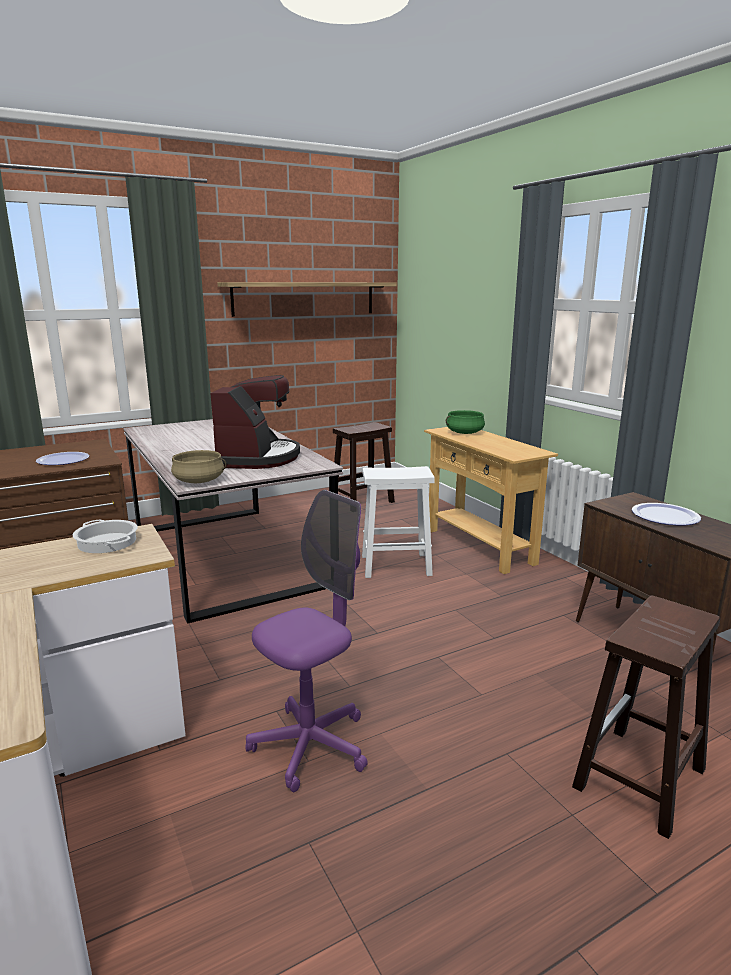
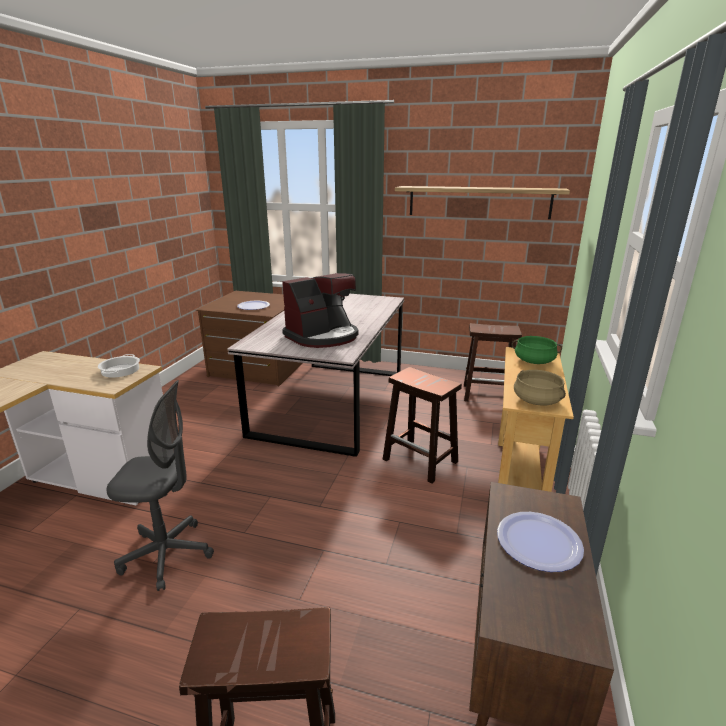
camera: 45 degrees right, 5 degrees up
beige cooking pot [171,450,227,483] -> beige cooking pot moved to [514,370,566,406]
purple office chair [246,490,368,792] -> grey office chair [107,380,214,591]
white stool [362,466,435,578] -> brown stool [383,367,462,484]

